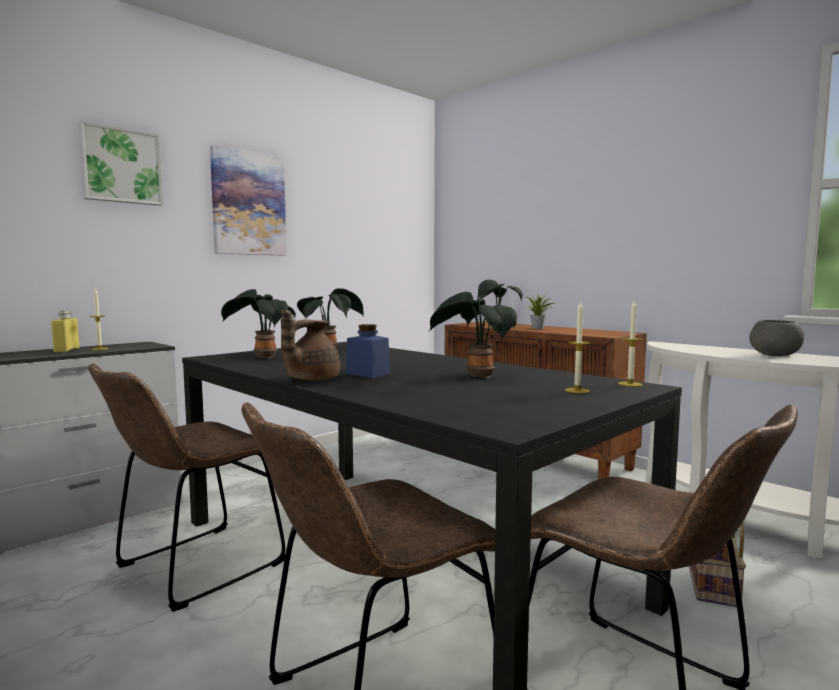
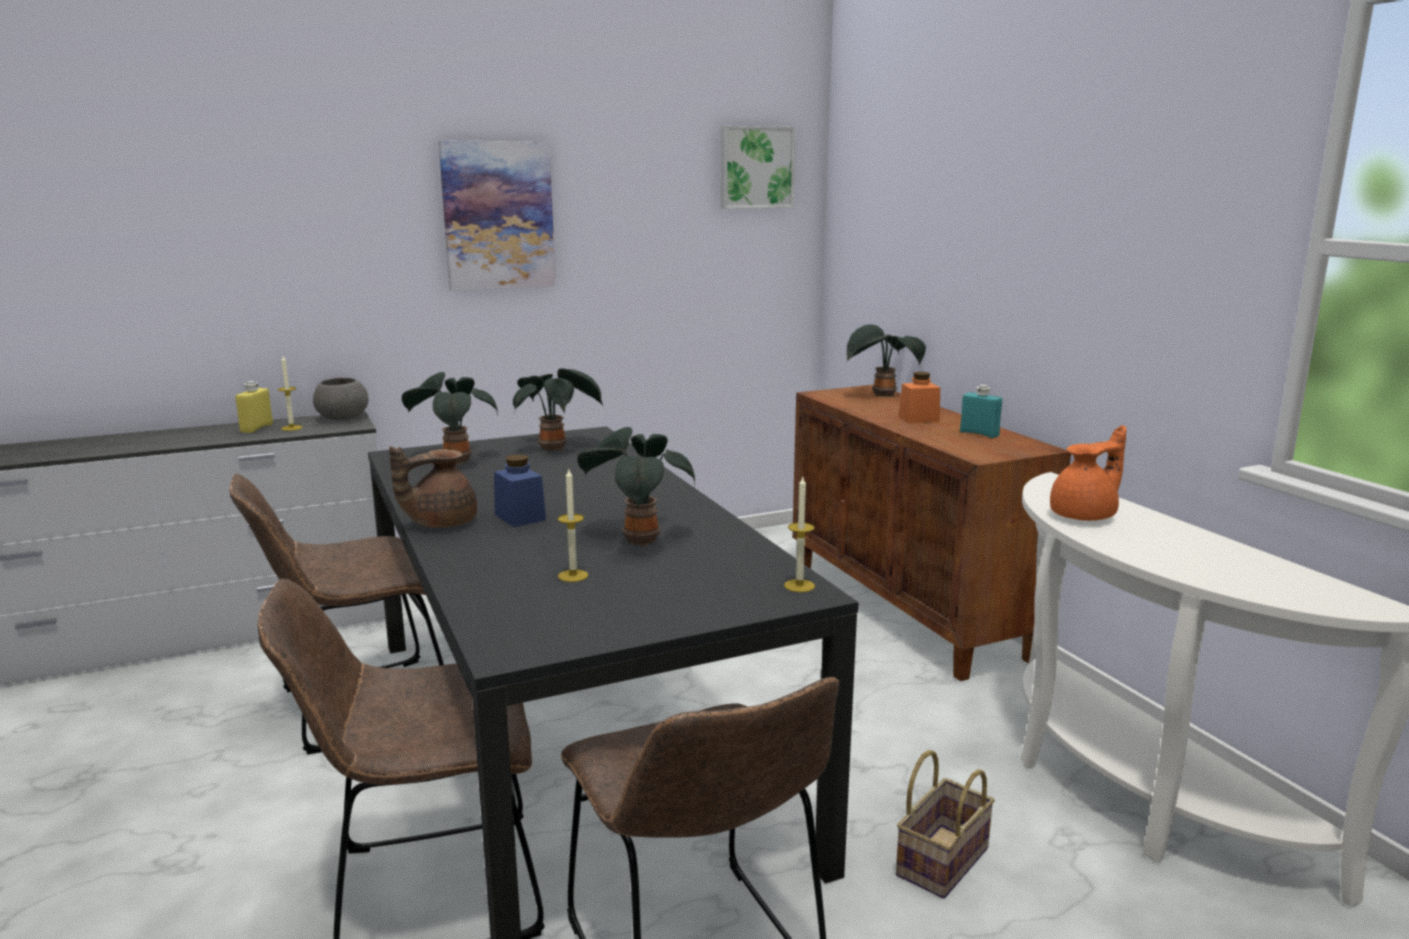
camera: 20 degrees right, 10 degrees up
picture [79,121,163,206] -> picture moved to [721,126,796,209]
potted plant [527,294,555,329] -> orange jar [898,372,940,423]
candle [565,301,590,393] -> candle moved to [558,469,588,582]
grey bowl [749,320,804,356] -> grey bowl moved to [313,378,369,420]
none -> turquoise bottle [960,385,1002,438]
none -> orange teapot [1050,425,1127,521]

